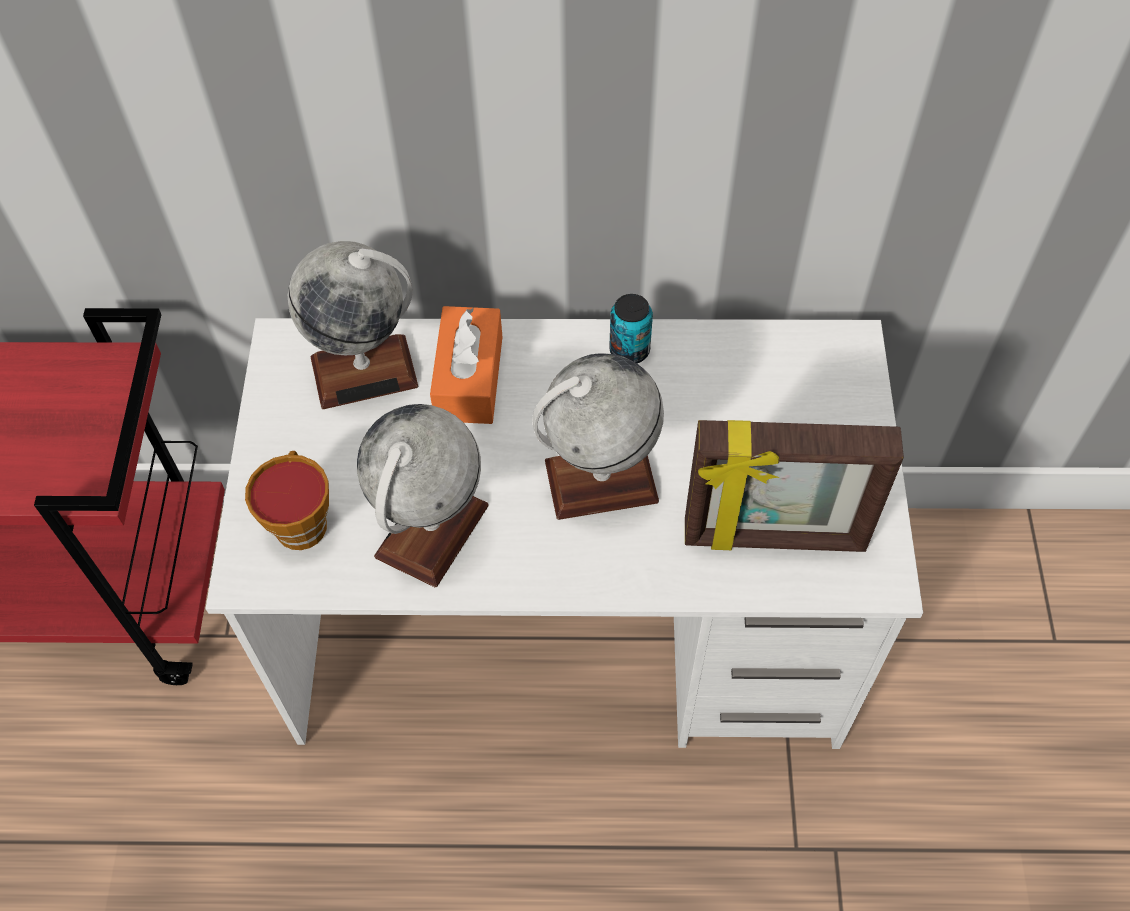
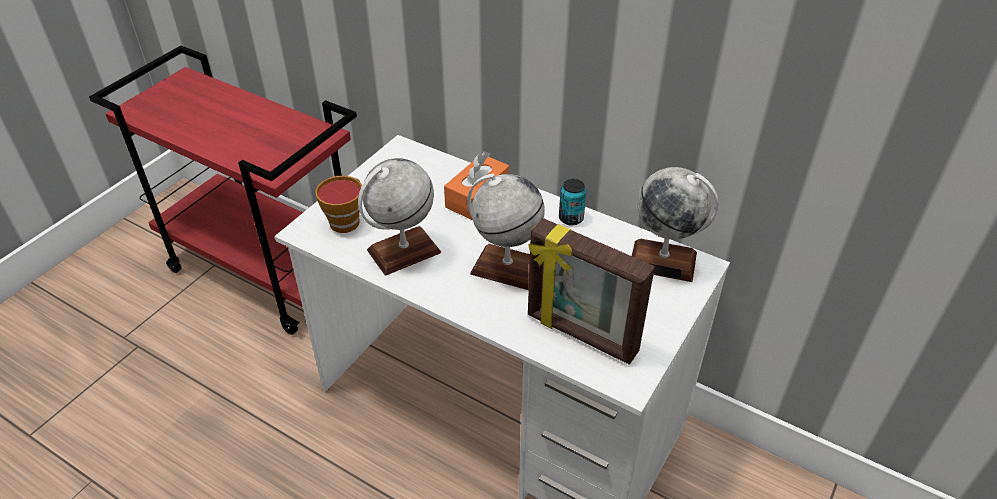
camera: 30 degrees right, 15 degrees down
globe [288,241,419,409] -> globe moved to [632,167,718,282]

